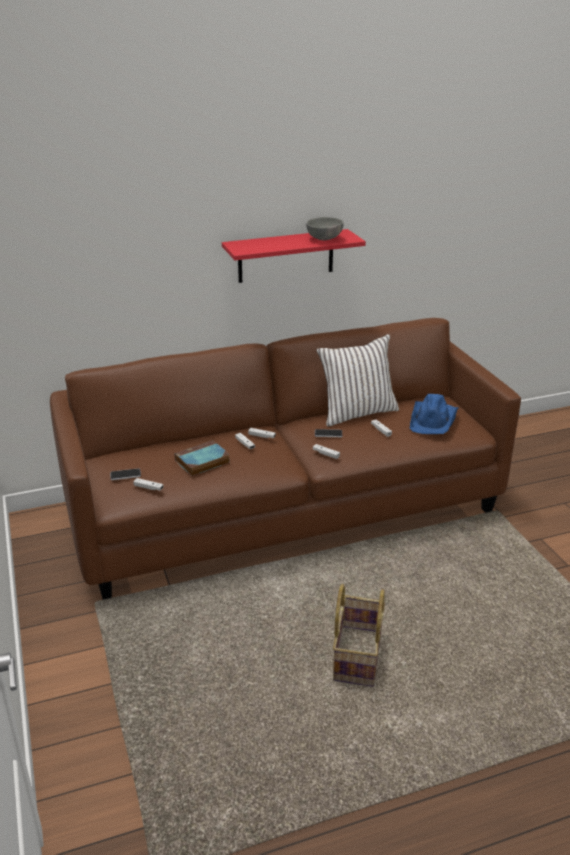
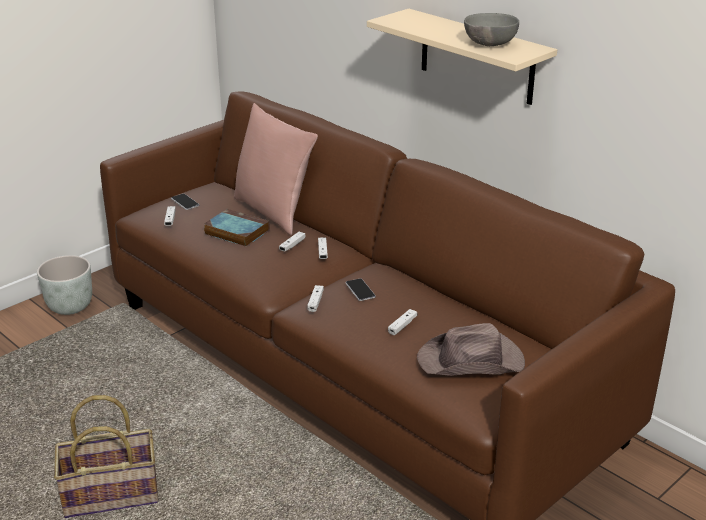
camera: 65 degrees right, 0 degrees up
red shelf [222,229,366,283] -> beige shelf [367,9,557,105]
white pillow [317,334,399,427] -> none
blue hat [410,394,459,434] -> brown hat [417,323,525,376]
none -> grey planter [37,255,92,315]
none -> pink pillow [234,103,318,235]

